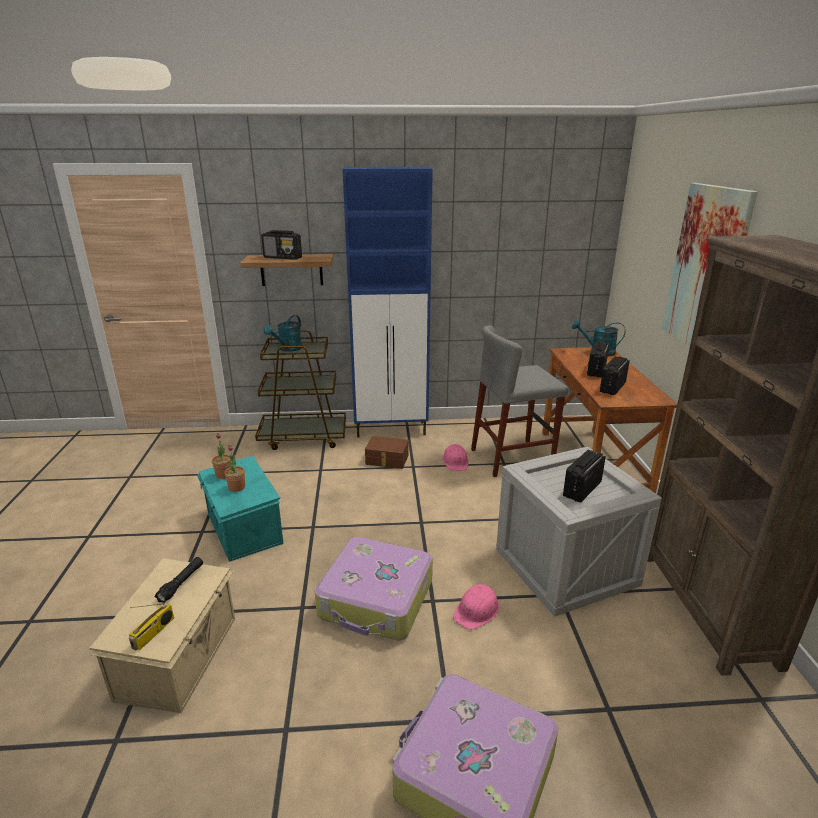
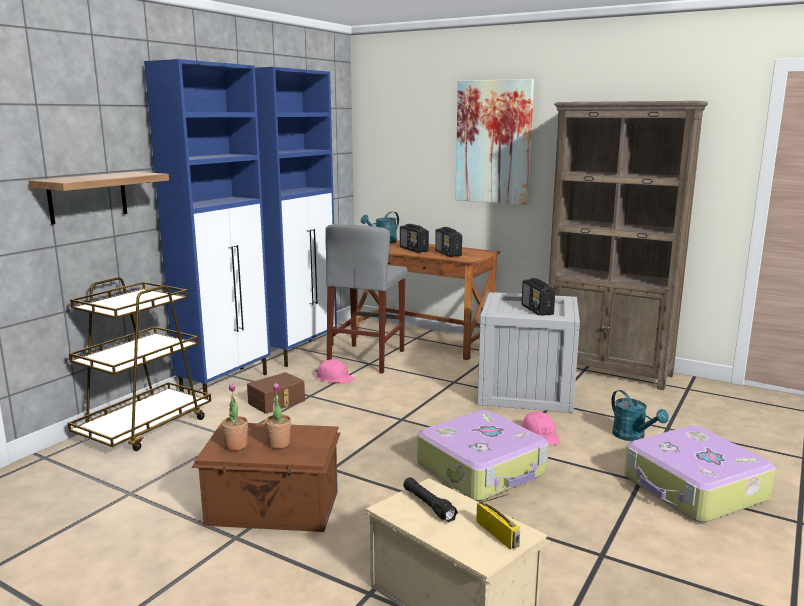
camera: 55 degrees left, 10 degrees down
turquoise storage box [197,456,284,562] -> brown storage box [191,423,340,532]
radio [261,230,302,260] -> none
turquoise watering can [263,315,302,352] -> turquoise watering can moved to [611,390,669,441]
none -> blue cabinet [255,67,337,367]

